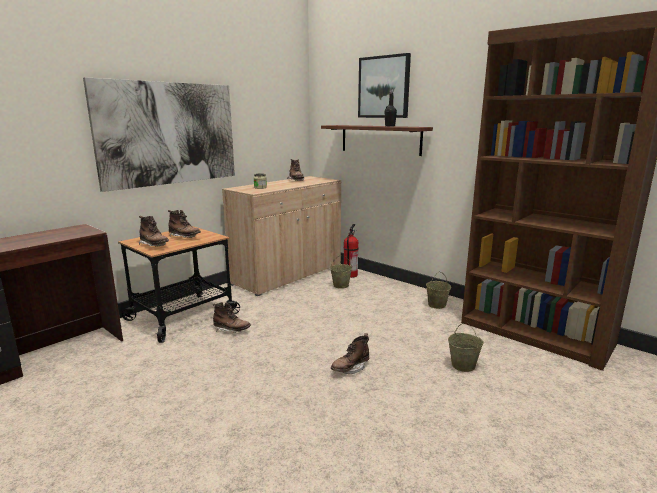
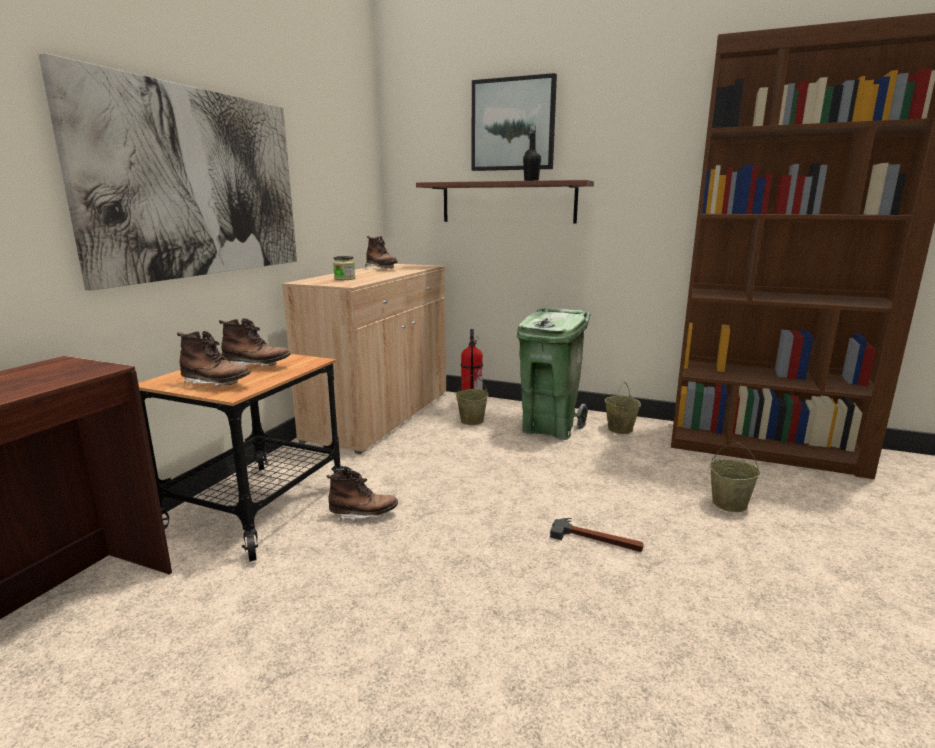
camera: 20 degrees left, 0 degrees up
brown boot [331,333,369,374] -> hammer [550,518,644,552]
none -> green trash can [517,308,590,440]

